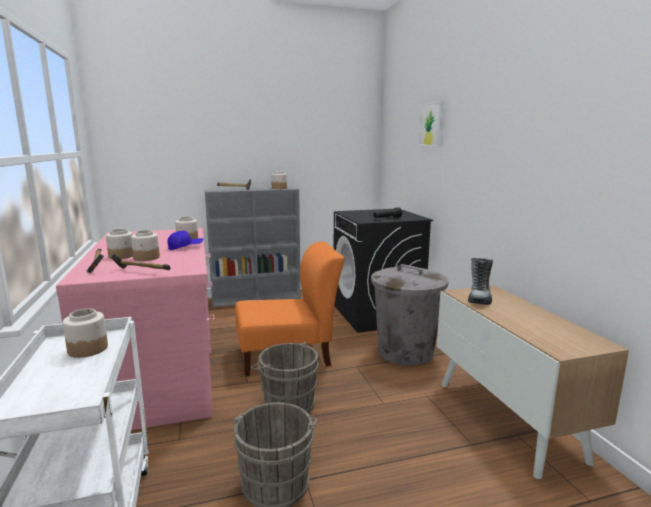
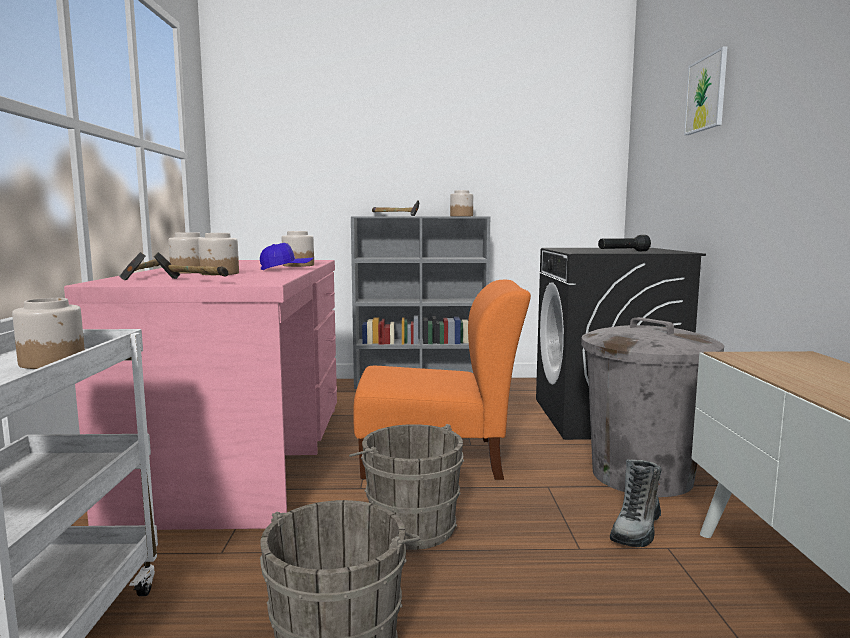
camera: 15 degrees right, 5 degrees down
boot [468,258,493,305] -> boot moved to [610,459,661,548]

